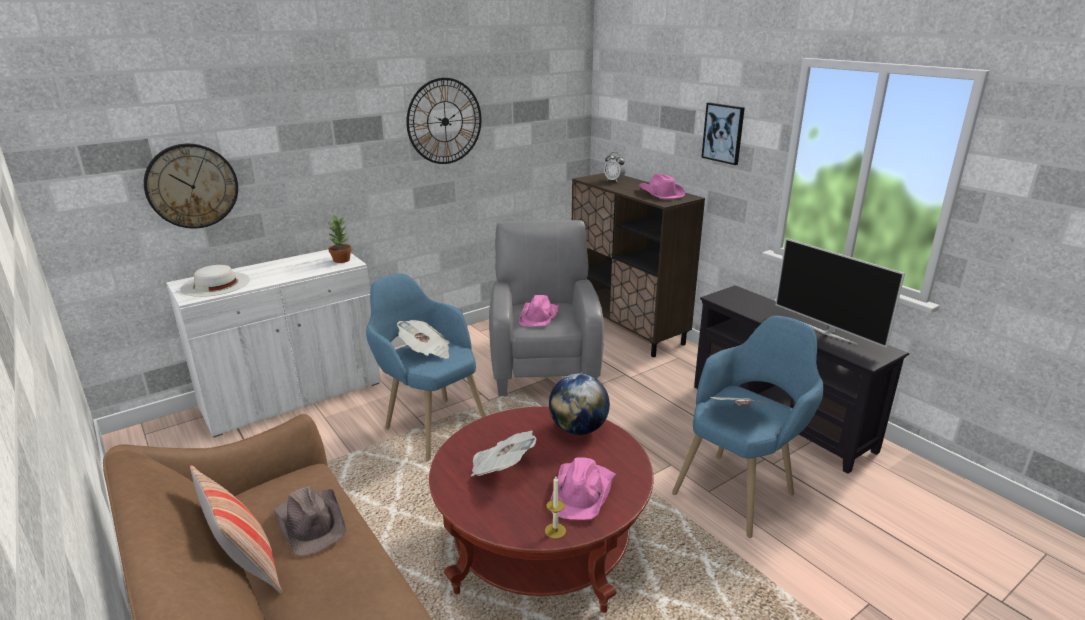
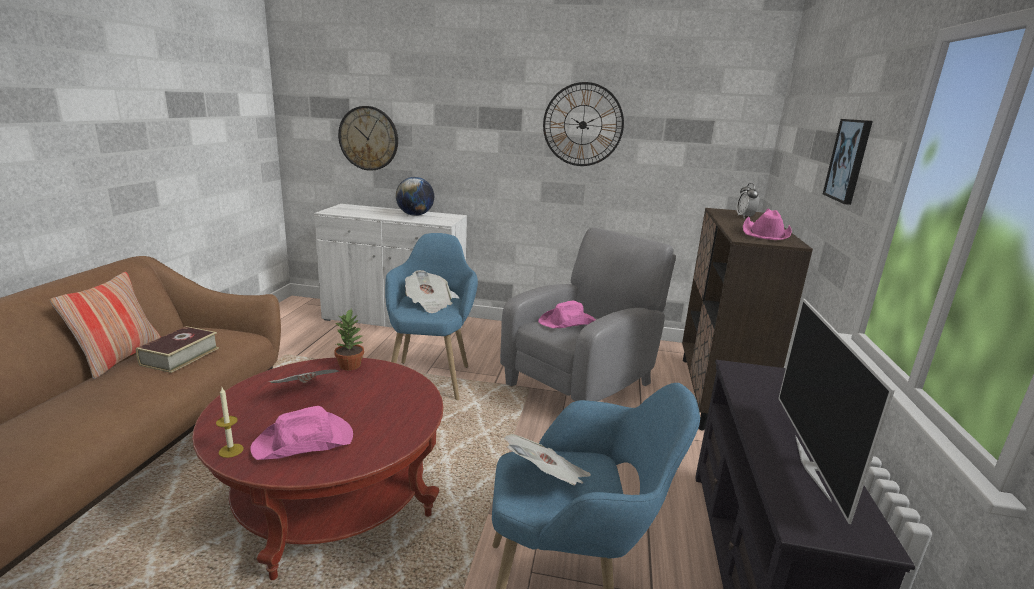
camera: 45 degrees right, 5 degrees down
white hat [181,265,250,297] -> none
brown hat [274,486,346,557] -> book [136,326,219,373]
potted plant [328,215,352,263] -> potted plant moved to [334,308,364,370]
globe [549,374,610,435] -> globe moved to [396,177,434,216]

